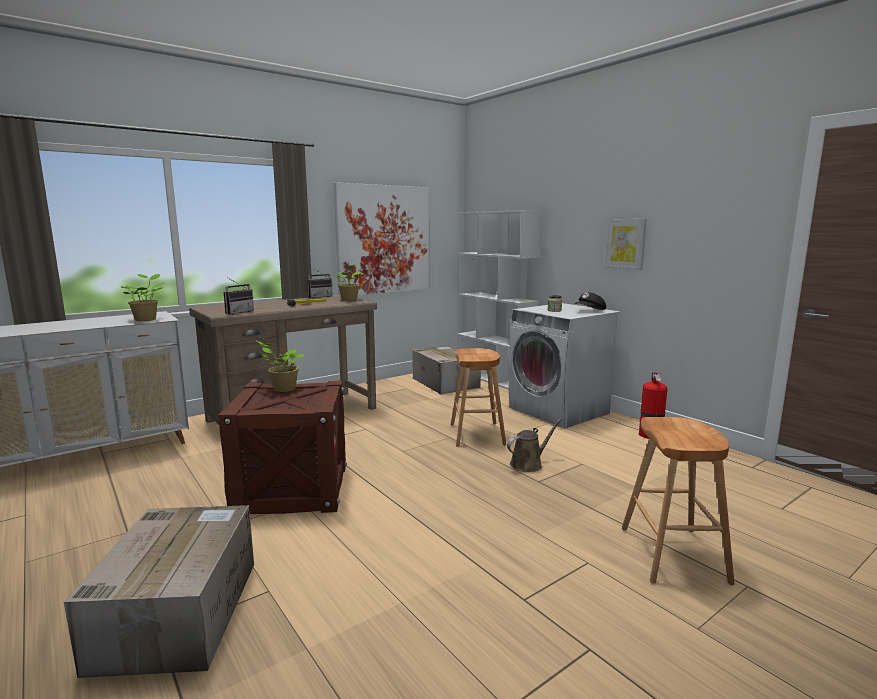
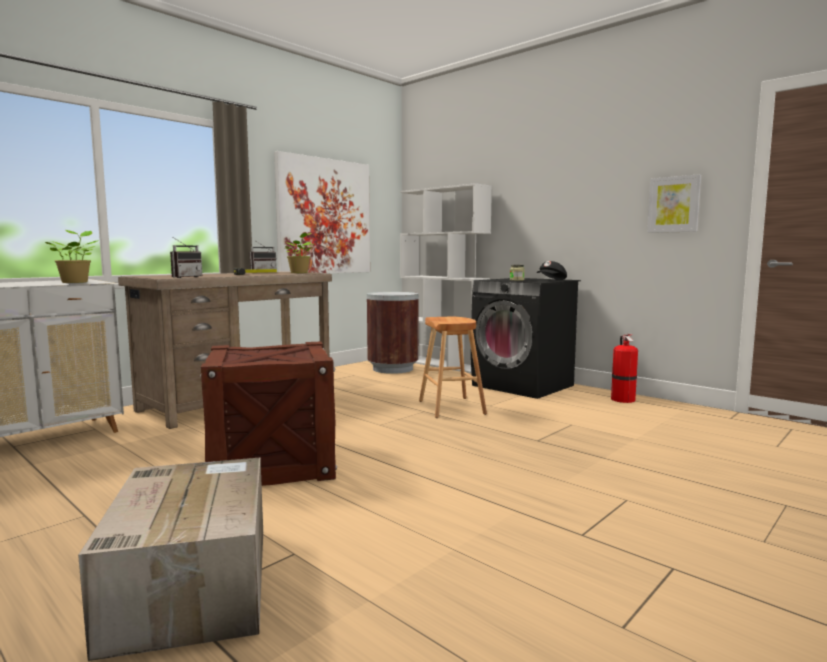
camera: 10 degrees left, 5 degrees down
potted plant [255,340,304,392] -> none
cardboard box [412,346,481,394] -> brown trash can [367,292,419,374]
brown watering can [507,419,562,472] -> none
white washing machine [508,303,621,428] -> black washing machine [471,278,581,399]
picture [604,219,647,270] -> picture moved to [647,174,701,233]
brown stool [622,417,735,585] -> none

